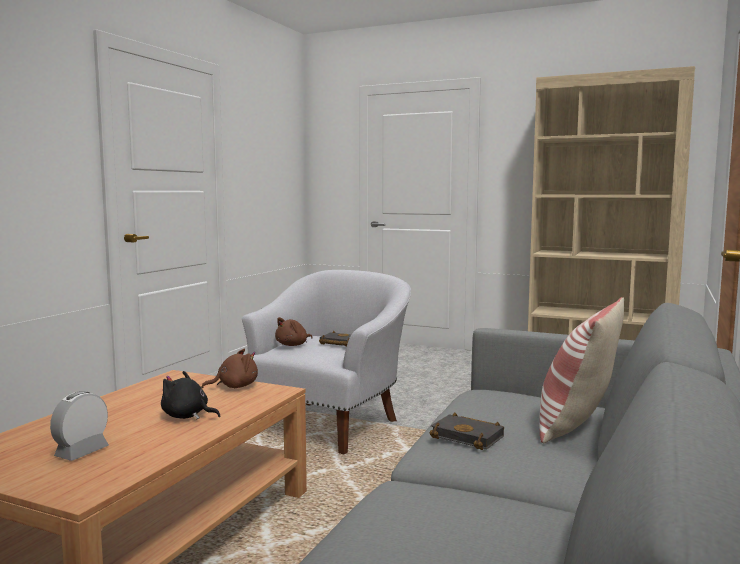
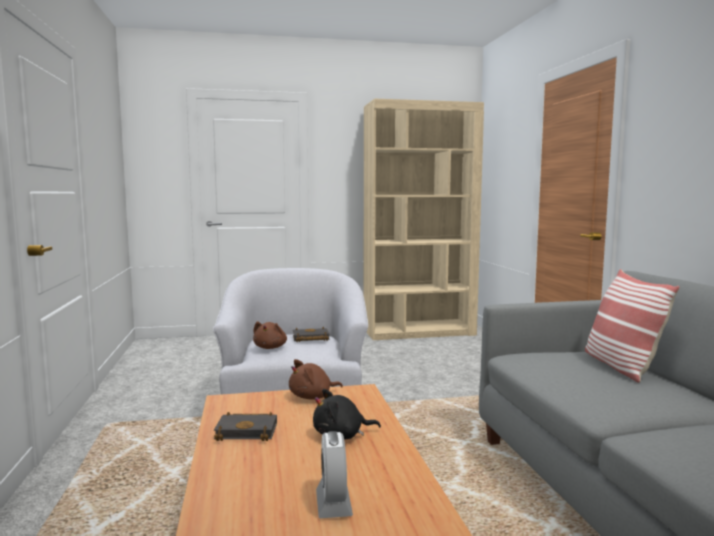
camera: 35 degrees left, 0 degrees up
brown plush toy [202,349,258,388] -> brown plush toy turned 150 degrees counterclockwise [289,359,343,400]
black book [430,412,504,450] -> black book moved to [214,412,277,441]

